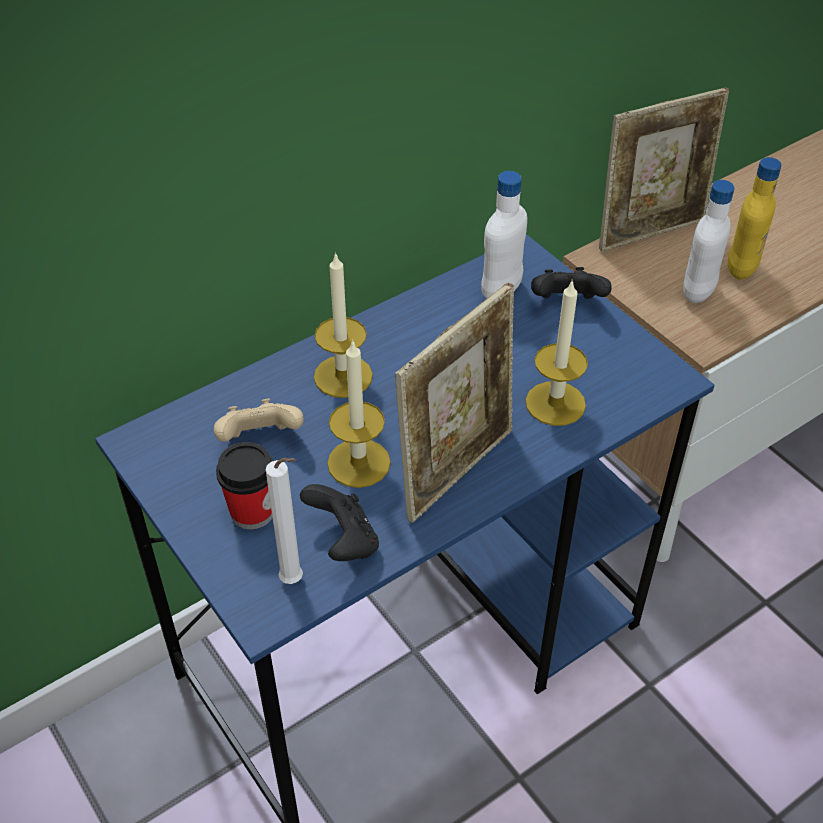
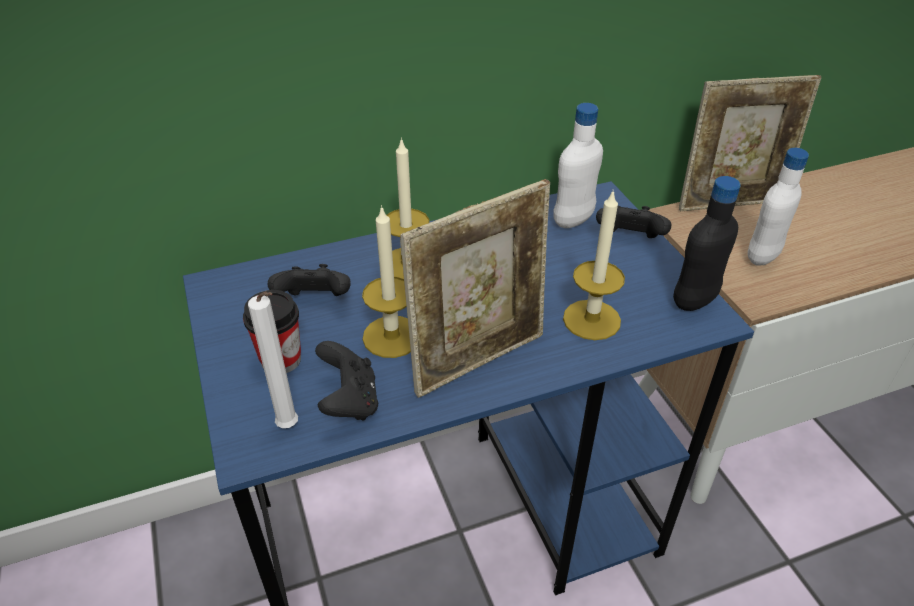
camera: 15 degrees right, 5 degrees down
beige game controller [214,399,304,442] -> black game controller [268,264,350,296]
yellow bottle [728,157,782,280] -> none
none -> black bottle [673,176,741,311]

